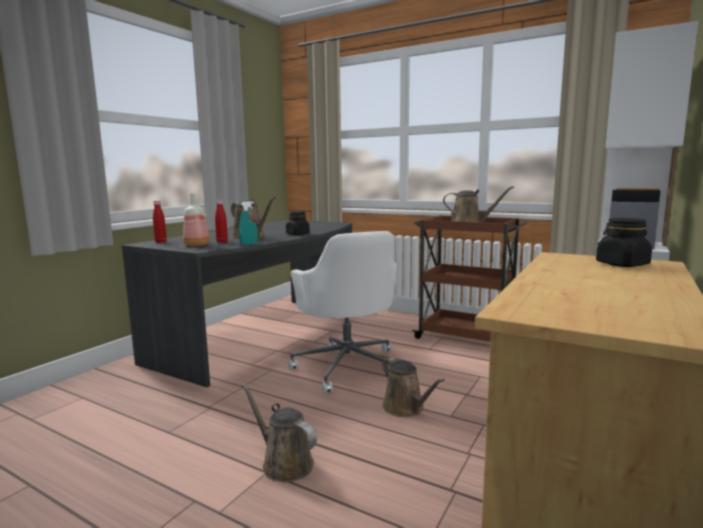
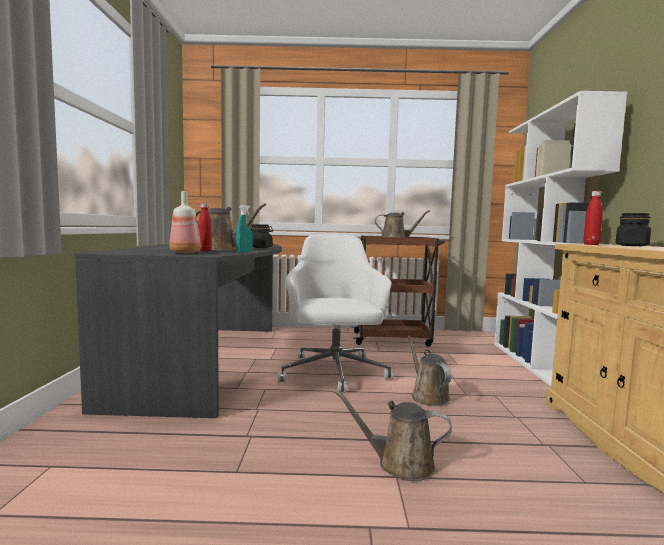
camera: 30 degrees left, 5 degrees down
red bottle [153,201,167,243] -> red bottle moved to [583,191,602,245]
white office chair [288,231,397,394] -> white office chair turned 135 degrees counterclockwise [278,234,394,393]
brown watering can [382,357,445,417] -> brown watering can turned 135 degrees counterclockwise [408,335,451,406]

